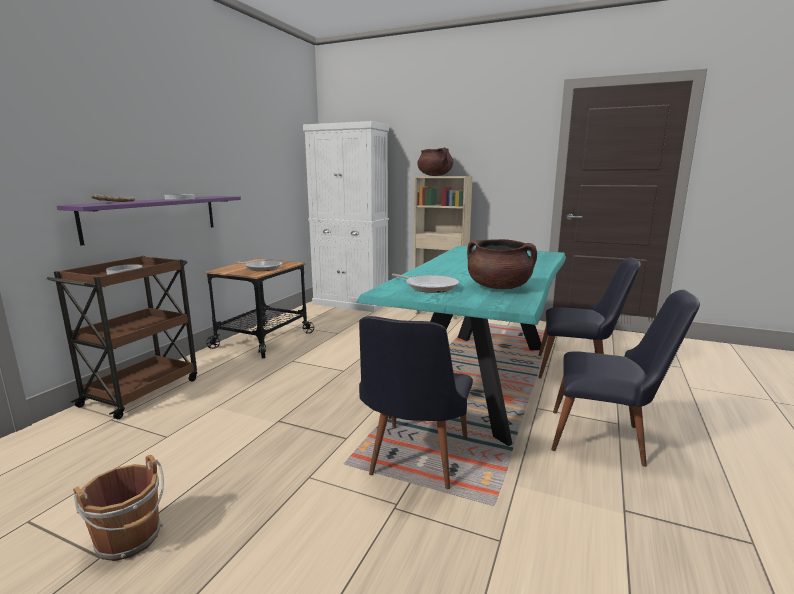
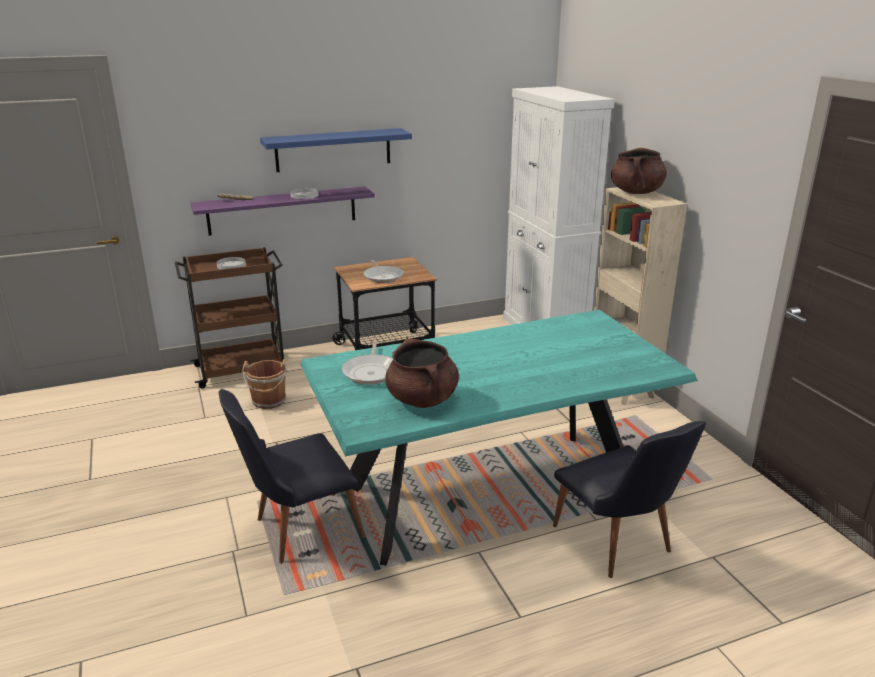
camera: 45 degrees right, 10 degrees up
brown bucket [73,455,164,561] -> brown bucket moved to [242,359,288,409]
black chair [551,290,700,467] -> none
none -> blue shelf [260,128,412,172]

